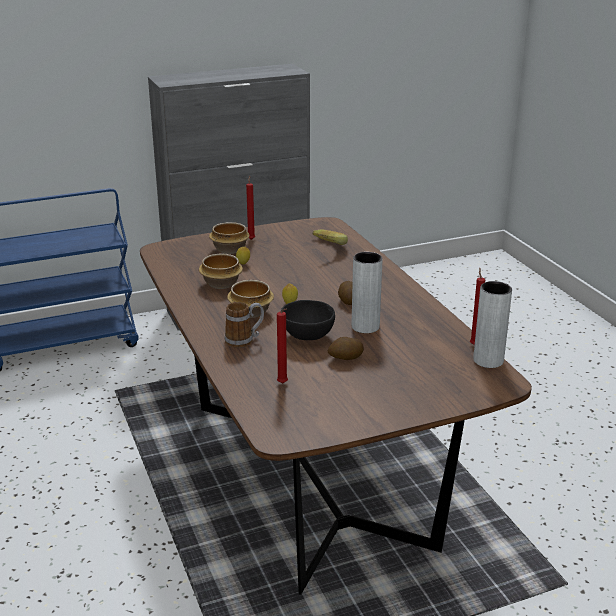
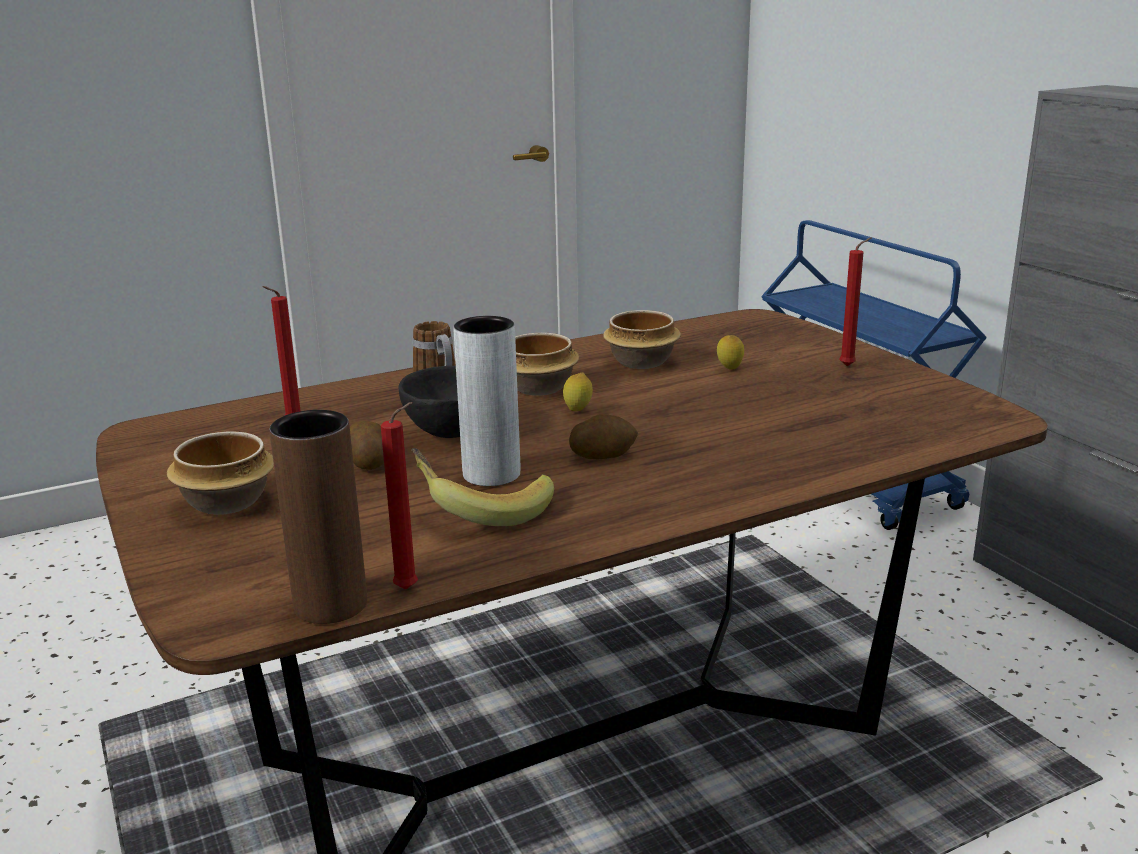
camera: 85 degrees right, 5 degrees down
bowl [209,222,250,254] -> bowl moved to [167,431,274,515]
banana [312,229,348,245] -> banana moved to [412,448,554,526]
grey vase [473,281,512,368] -> brown vase [269,410,367,624]

